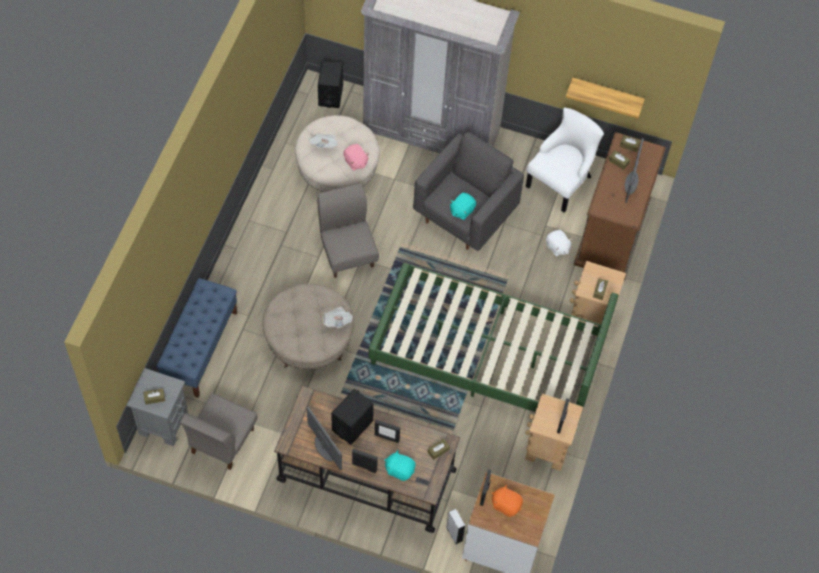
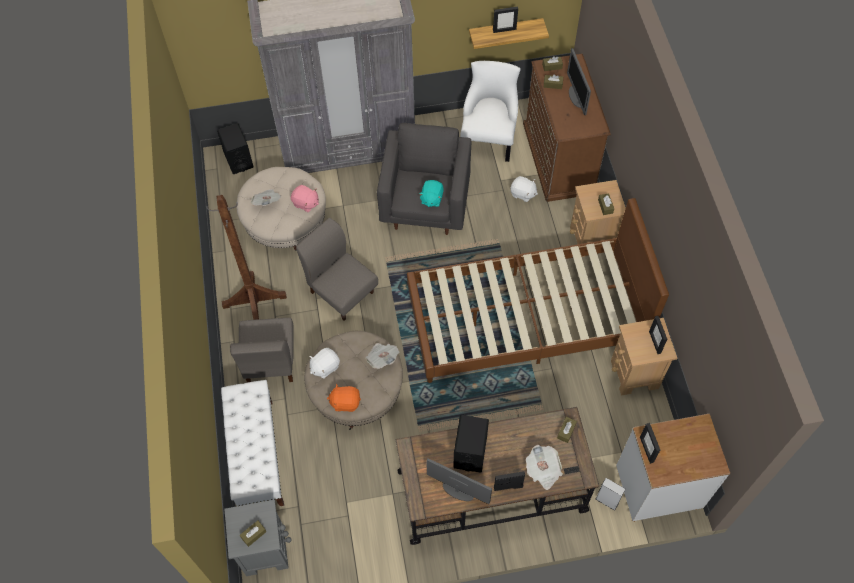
camera: 25 degrees left, 0 degrees up
blue bench [156,278,237,398] -> white bench [221,380,284,506]
grey chair [180,393,258,470] -> grey chair moved to [230,318,293,383]
green bed [369,263,619,424] -> brown bed [407,198,669,383]
picture frame [375,420,400,443] -> picture frame moved to [493,6,518,33]
turquoise plush toy [384,450,416,481] -> newspaper [526,445,563,490]
orange plush toy [492,484,523,517] -> orange plush toy moved to [327,383,361,412]
none -> brown clothes rack [207,195,287,320]
none -> white plush toy [309,348,340,379]

